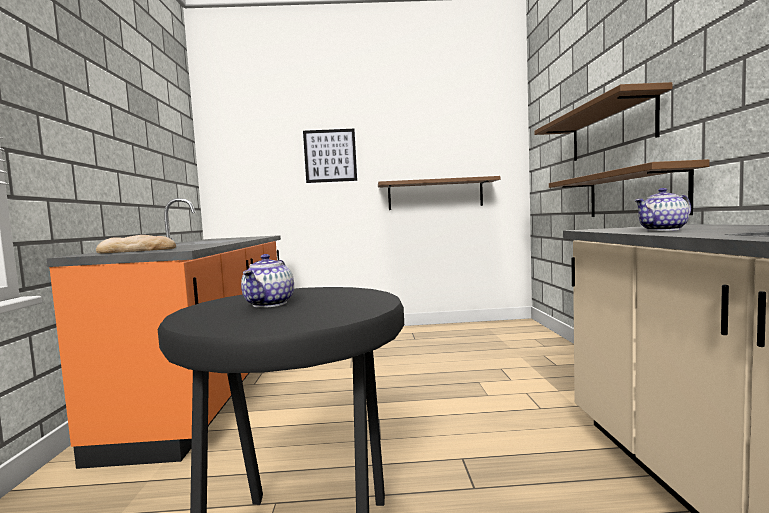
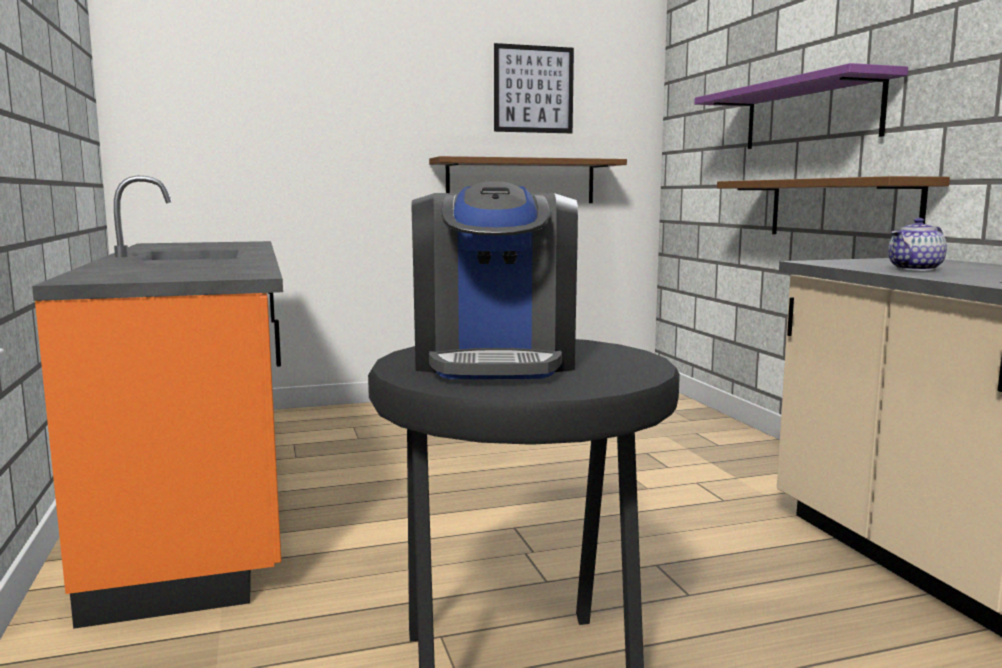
camera: 15 degrees left, 5 degrees up
bread [96,235,176,254] -> none
teapot [241,254,294,308] -> coffee machine [411,181,578,379]
picture [303,129,357,183] -> picture moved to [494,43,574,133]
brown shelf [534,82,672,161] -> purple shelf [694,63,908,149]

